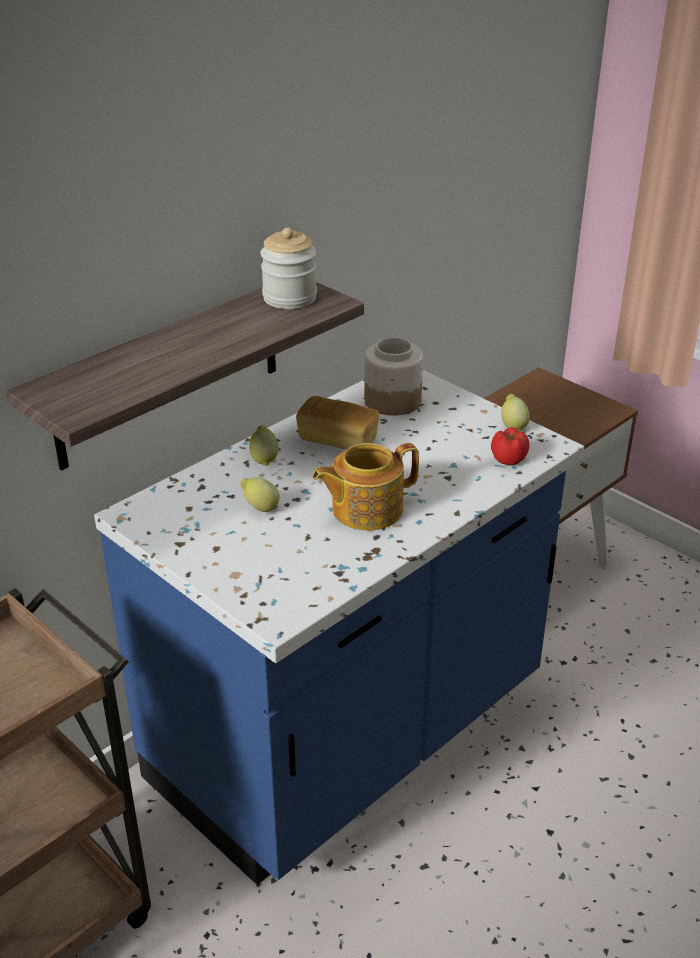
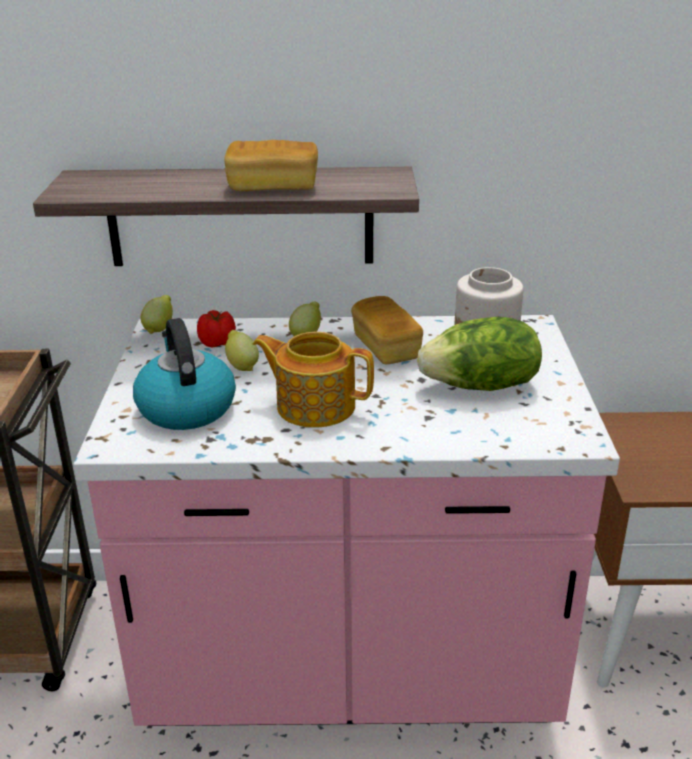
camera: 45 degrees right, 5 degrees down
blue counter [94,370,584,885] -> pink counter [74,315,620,726]
jar [260,227,317,309] -> none
tomato [491,427,529,465] -> tomato moved to [197,310,236,348]
lemon [501,394,530,432] -> lemon moved to [141,295,173,334]
none -> kettle [133,318,236,430]
none -> bread [224,140,318,191]
none -> lettuce [417,317,542,391]

